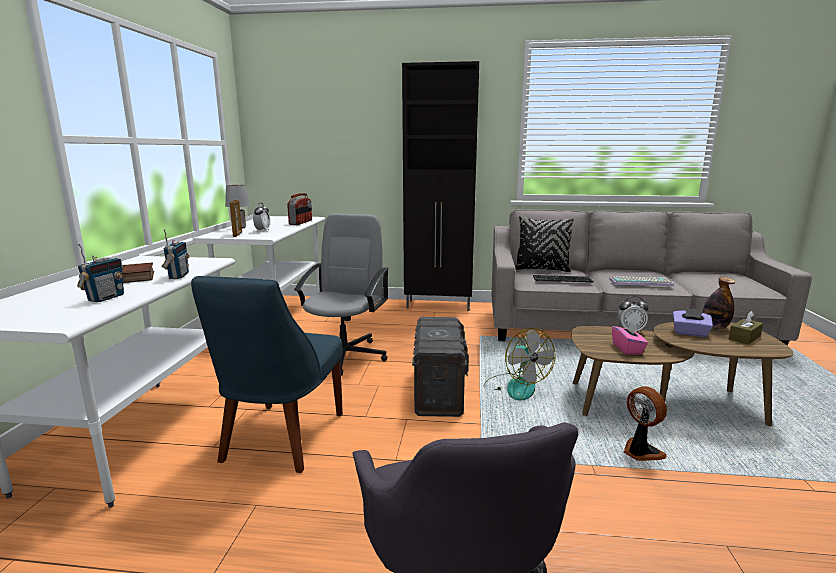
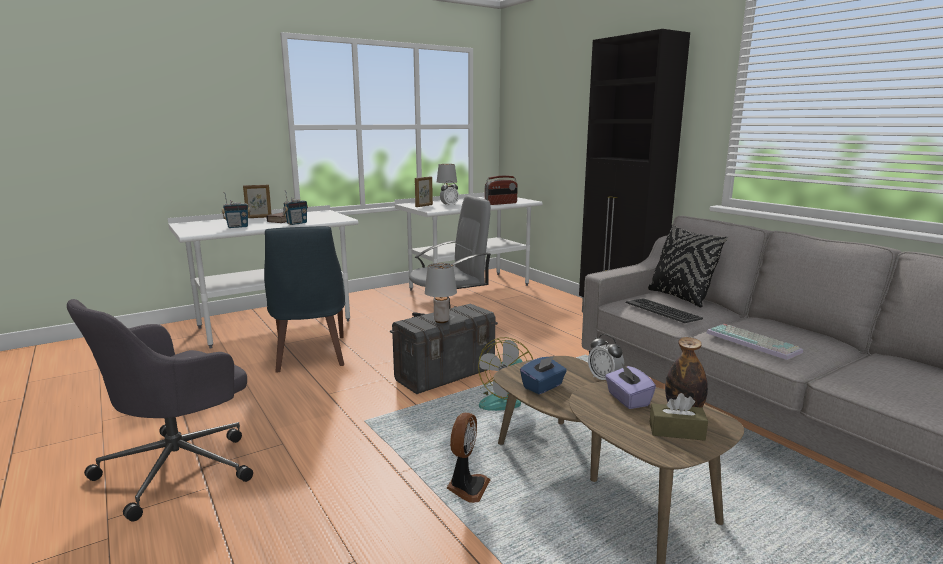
camera: 50 degrees right, 0 degrees up
blue chair [191,276,343,473] -> blue chair turned 75 degrees counterclockwise [264,226,345,372]
pink tissue box [612,322,648,355] -> blue tissue box [520,356,567,394]
none -> picture frame [243,185,271,218]
none -> grey table lamp [425,263,457,323]

